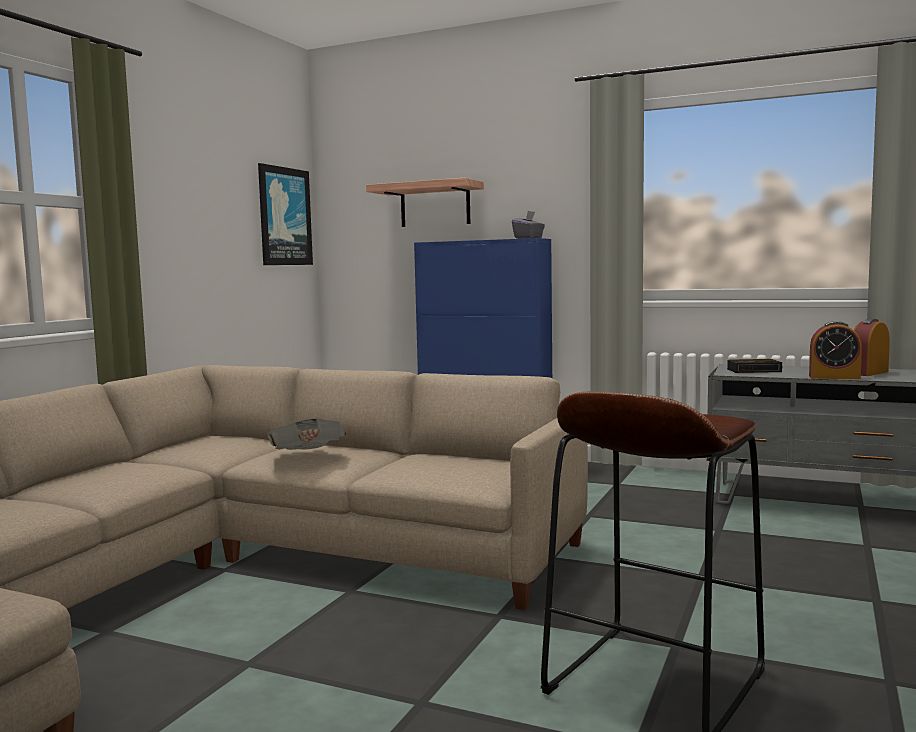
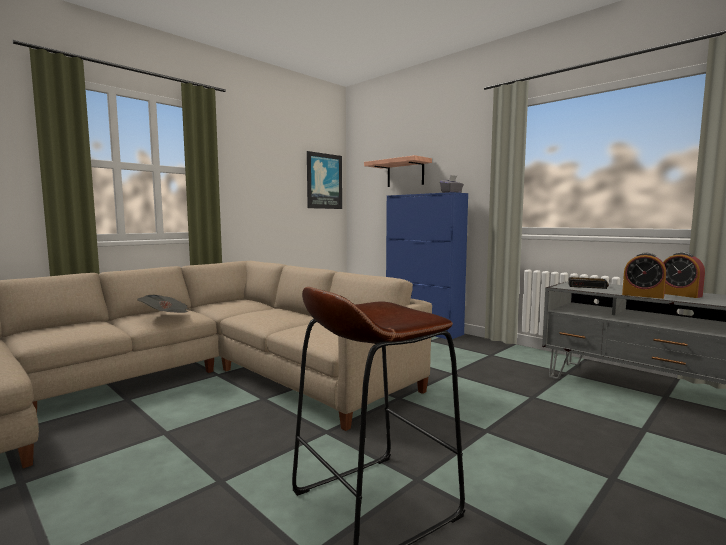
camera: 20 degrees right, 0 degrees up
newspaper [266,419,347,450] -> newspaper moved to [137,295,189,313]
alarm clock [854,318,890,376] -> alarm clock turned 105 degrees counterclockwise [663,252,705,298]

